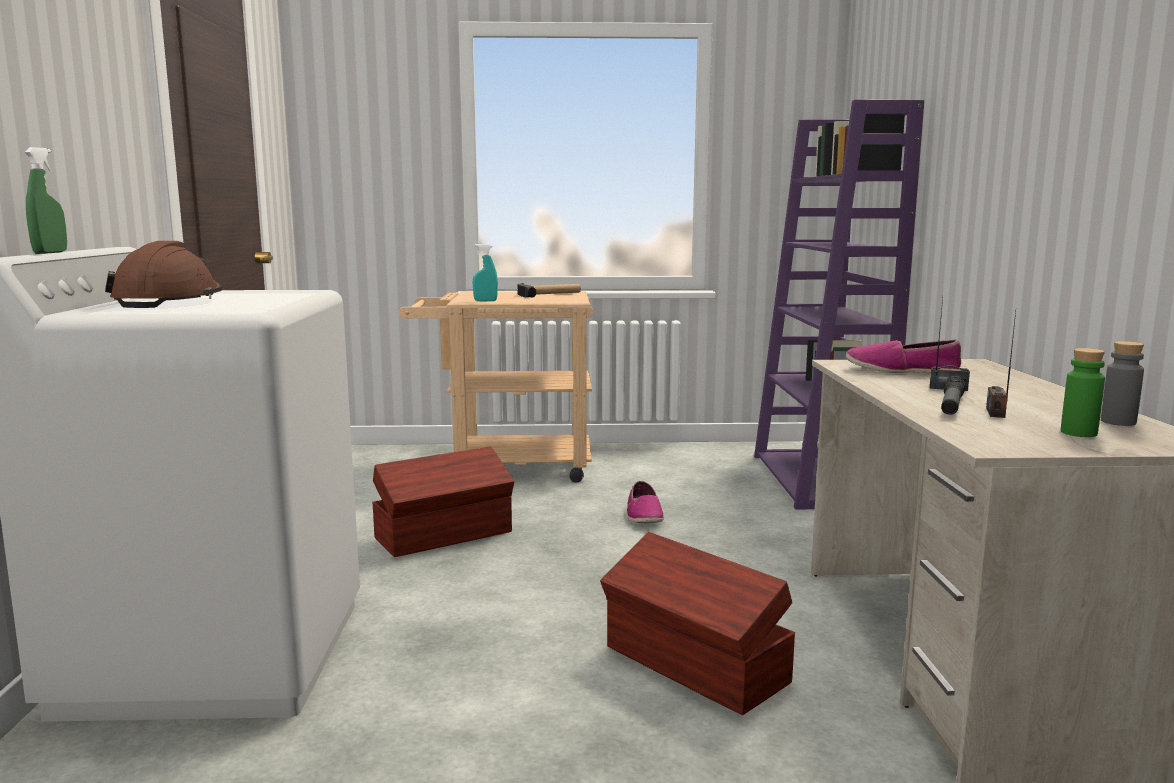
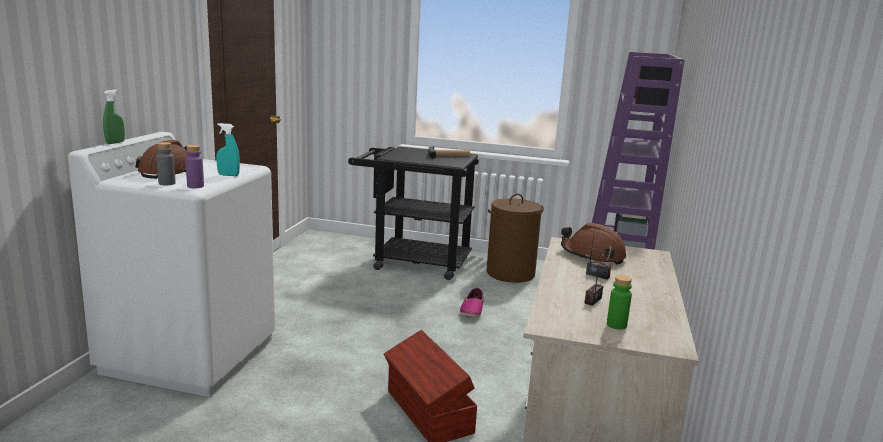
camera: 15 degrees right, 5 degrees up
brown storage box [372,447,514,557] -> none
beige cart [399,291,593,483] -> black cart [348,147,479,280]
turquoise spray bottle [472,244,498,301] -> turquoise spray bottle moved to [216,123,240,176]
shoe [846,339,961,374] -> brown hard hat [561,222,627,265]
flashlight [941,376,966,415] -> none
grey bottle [1101,341,1144,426] -> grey bottle moved to [156,142,176,185]
none -> purple bottle [185,145,204,188]
none -> brown laundry basket [487,194,544,283]

